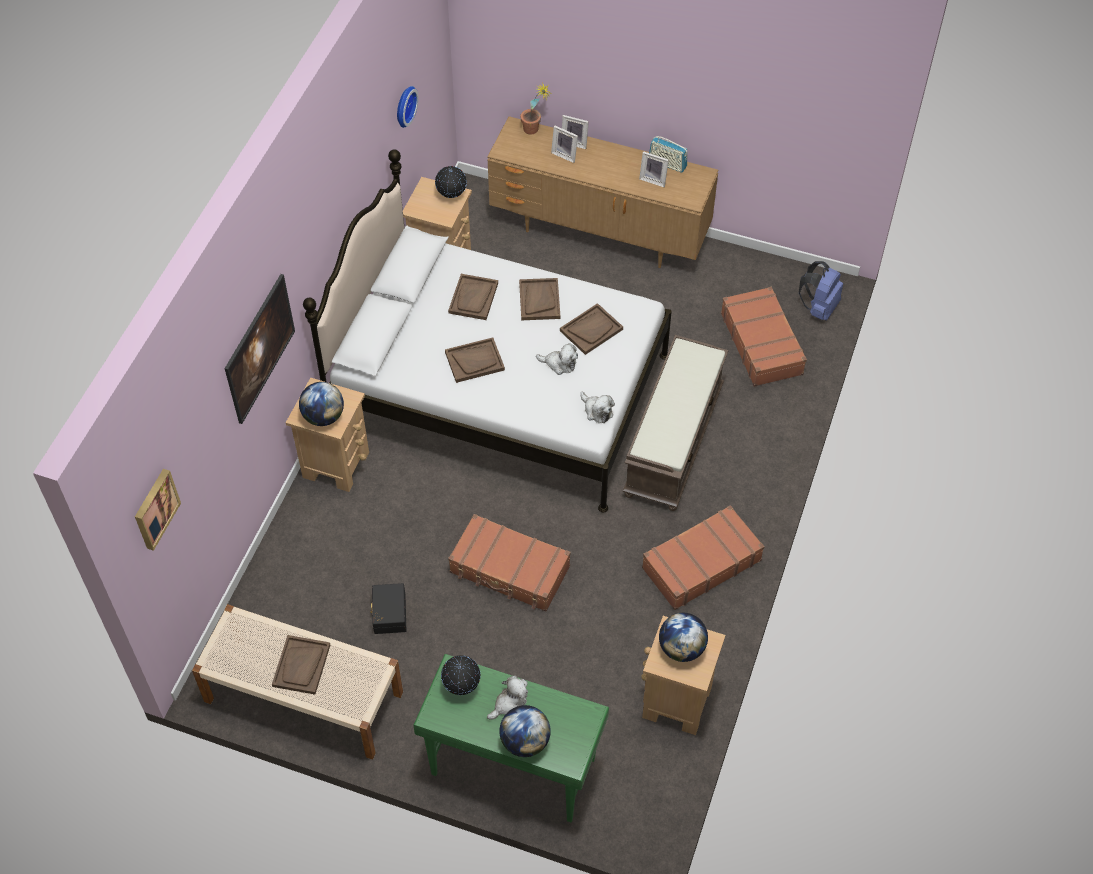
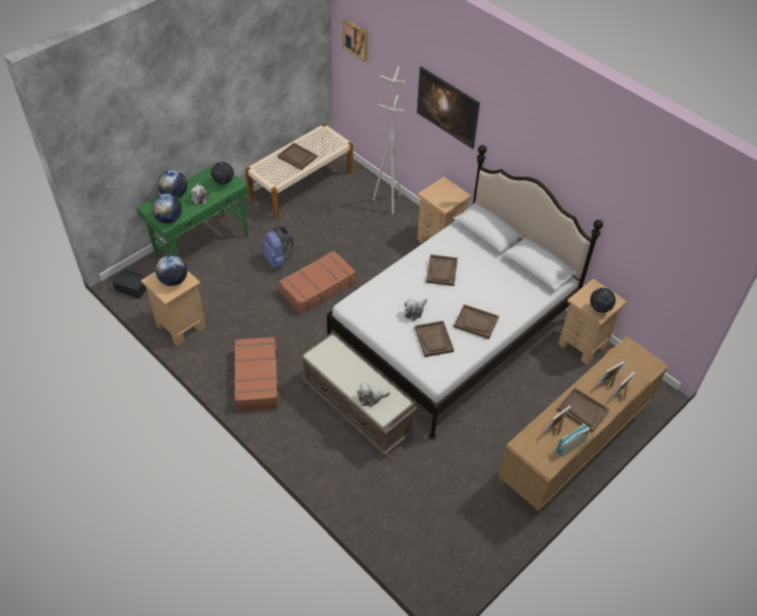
camera: 115 degrees right, 5 degrees down
globe [299,382,344,426] -> globe moved to [152,194,182,224]
black storage box [371,583,406,634] -> black storage box moved to [113,268,147,299]
wall clock [397,86,419,128] -> none
brown tray [448,274,498,320] -> brown tray moved to [557,387,610,433]
potted plant [520,82,552,134] -> none
plush toy [580,392,615,423] -> plush toy moved to [357,383,390,407]
brown suitcase [721,287,807,387] -> none
blue backpack [799,261,843,321] -> blue backpack moved to [262,226,293,268]
none -> grey clothes rack [372,66,405,215]

